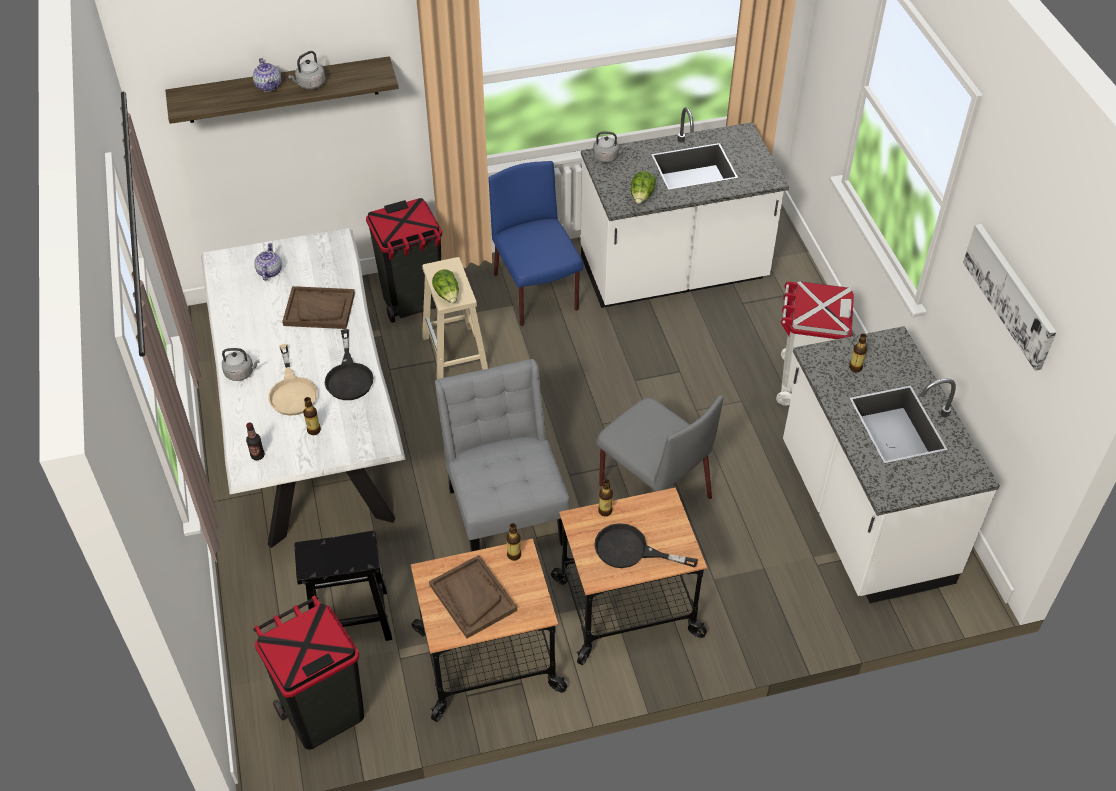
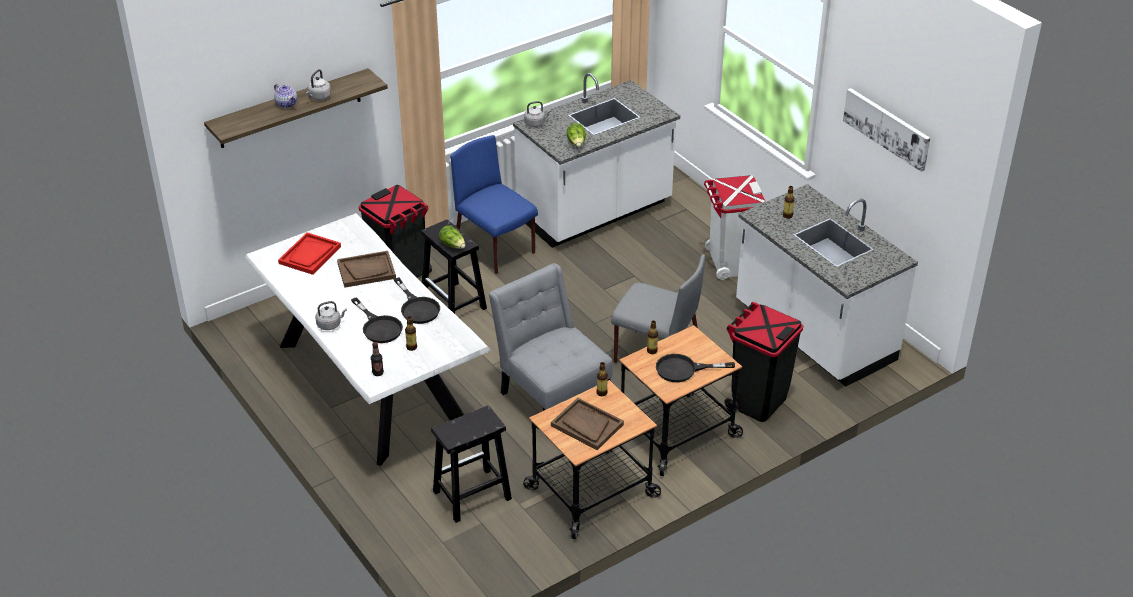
camera: 20 degrees left, 10 degrees down
black trash can [253,595,364,750] -> black trash can moved to [724,302,803,422]
teapot [254,243,282,281] -> red tray [278,232,341,275]
beige frying pan [268,344,318,416] -> black frying pan [351,297,403,343]
beige stool [422,257,488,379] -> black stool [421,220,487,314]

